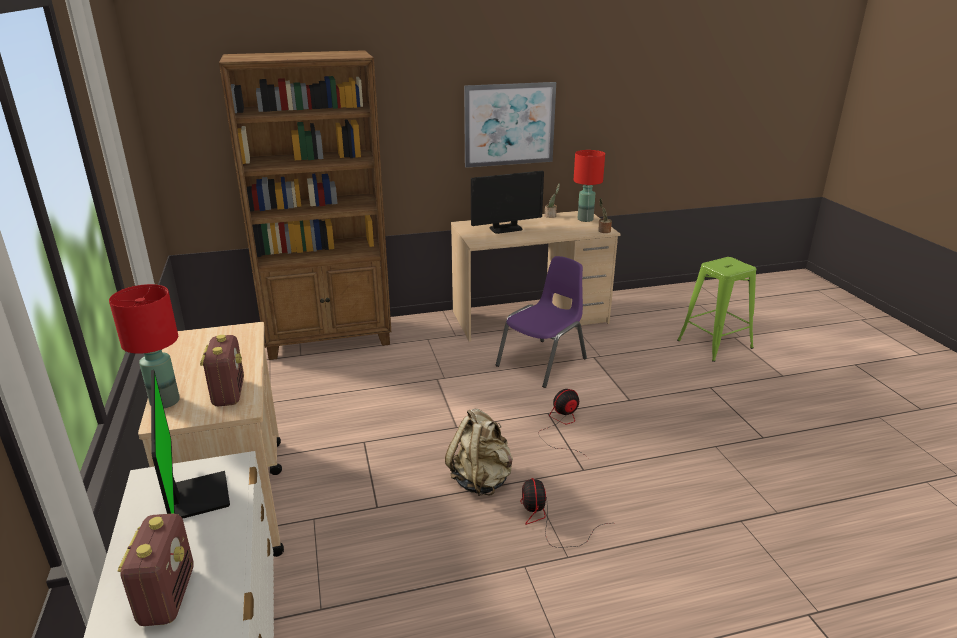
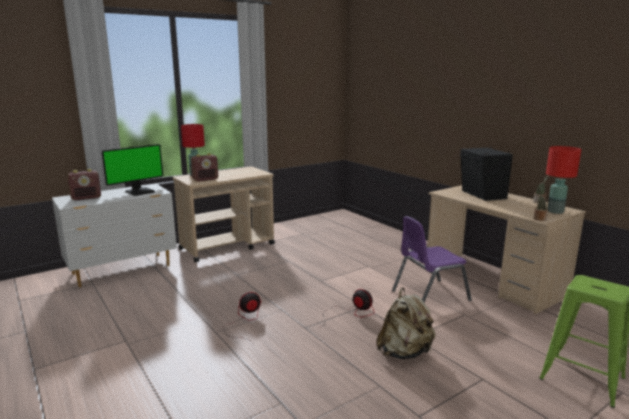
camera: 70 degrees right, 10 degrees down
brown bookcase [219,50,391,360] -> none
beige backpack [445,409,513,496] -> beige backpack moved to [376,288,435,359]
picture [464,82,556,168] -> none
monitor [471,171,544,234] -> black speaker [460,147,513,201]
purple chair [496,256,587,388] -> purple chair turned 135 degrees clockwise [392,216,472,302]

